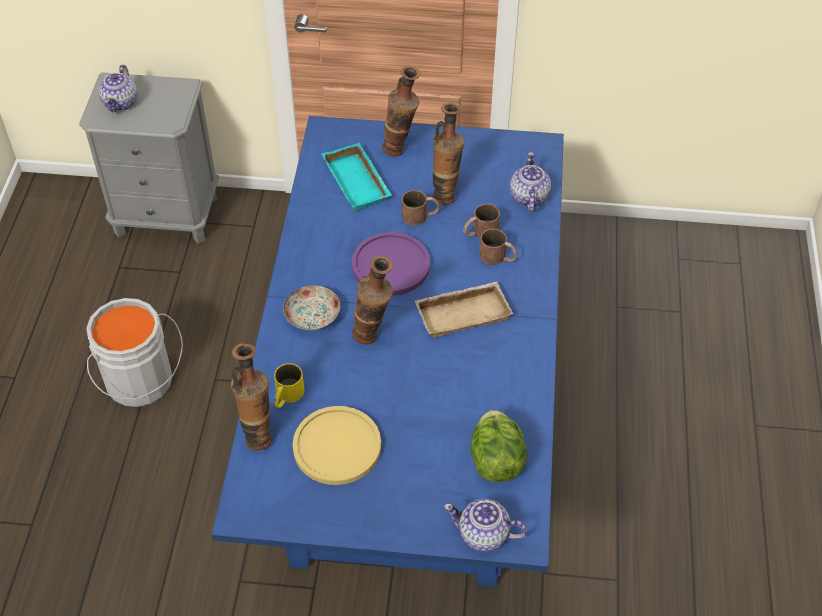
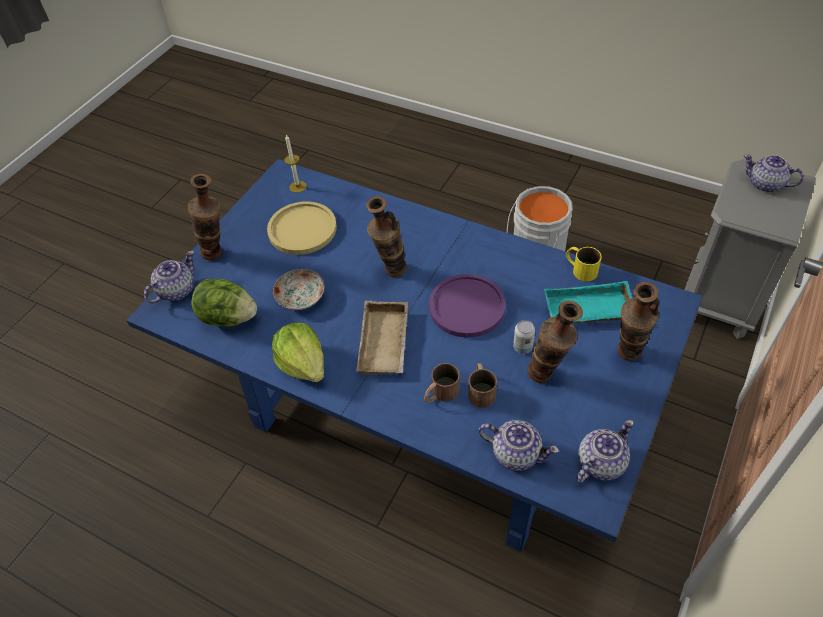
camera: 115 degrees right, 0 degrees up
vase [230,343,272,451] -> vase moved to [188,174,222,260]
yellow mug [274,363,305,408] -> yellow mug moved to [566,247,601,281]
plate [283,286,340,330] -> plate moved to [273,269,325,310]
brown mug [402,190,440,226] -> can [513,320,535,354]
none -> lettuce [272,322,324,382]
none -> candle [284,134,307,193]
none -> teapot [576,420,634,483]

